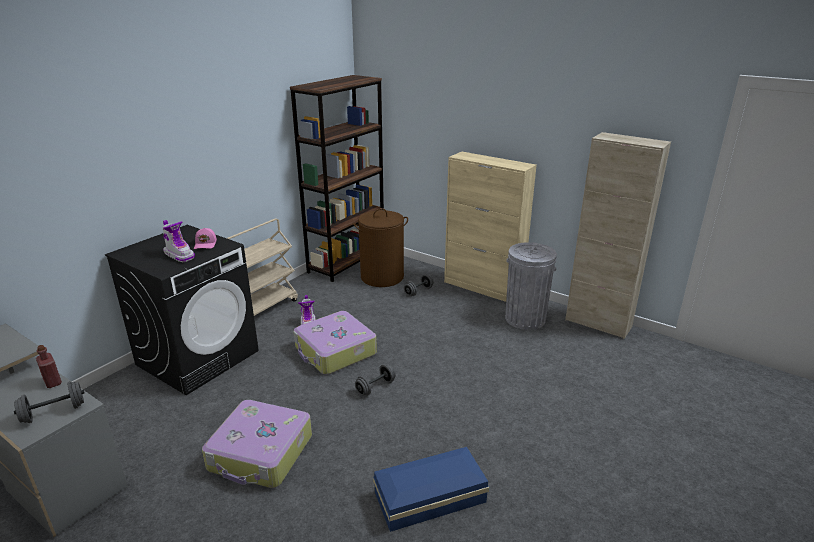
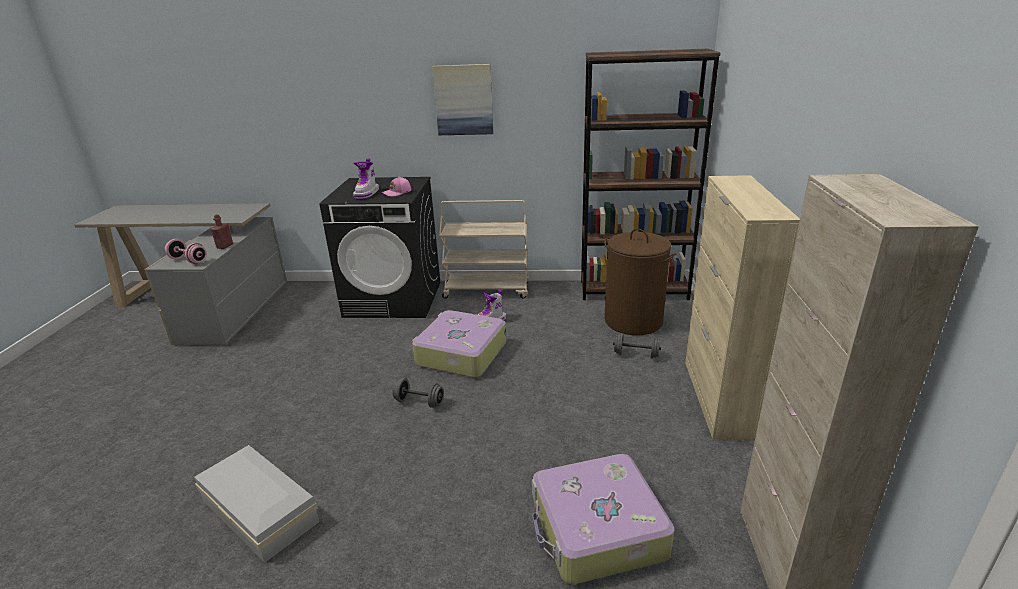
camera: 60 degrees right, 0 degrees up
grey dumbbell [14,381,84,423] -> pink dumbbell [165,239,207,264]
suitcase [202,400,312,488] -> suitcase moved to [532,454,675,585]
blue storage box [373,447,489,532] -> white storage box [194,445,320,563]
grey trash can [505,242,557,330] -> none
none -> picture [432,64,494,135]

